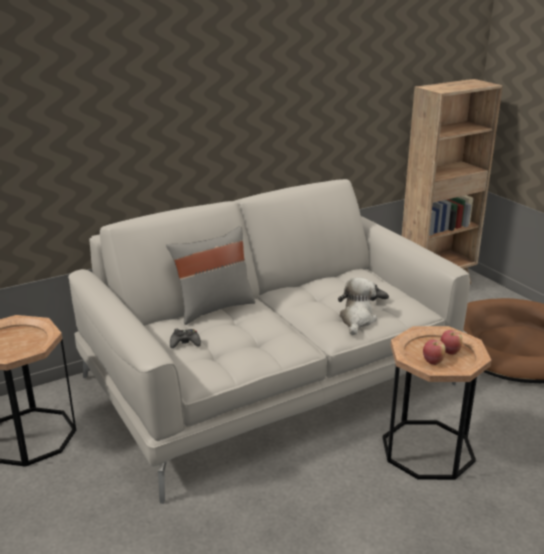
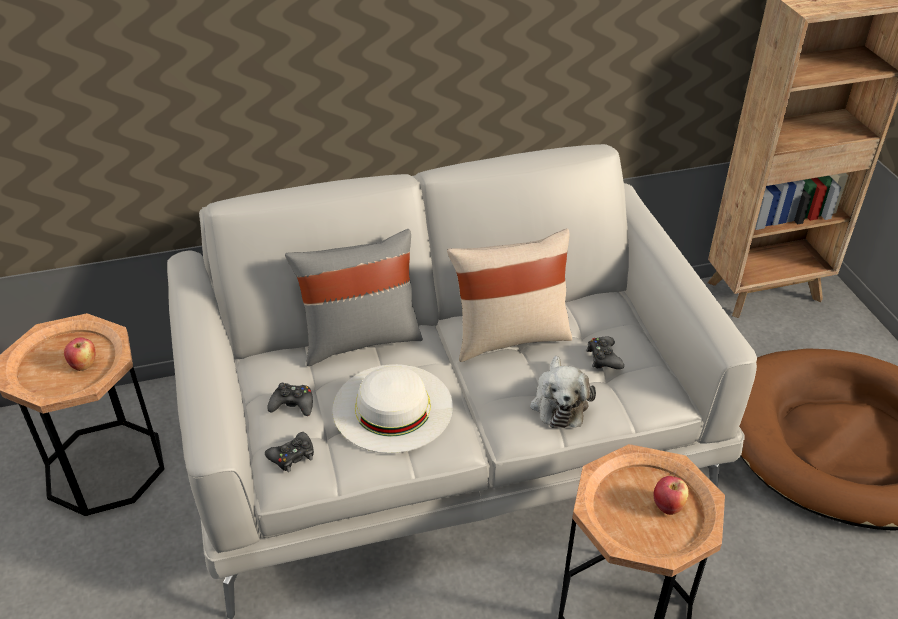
camera: 15 degrees right, 15 degrees up
plush toy [338,277,377,335] -> plush toy turned 150 degrees clockwise [530,356,596,428]
apple [423,340,446,365] -> apple moved to [64,337,96,371]
none -> black game controller [265,432,314,472]
none -> white hat [332,364,453,453]
none -> beige pillow [447,229,572,362]

